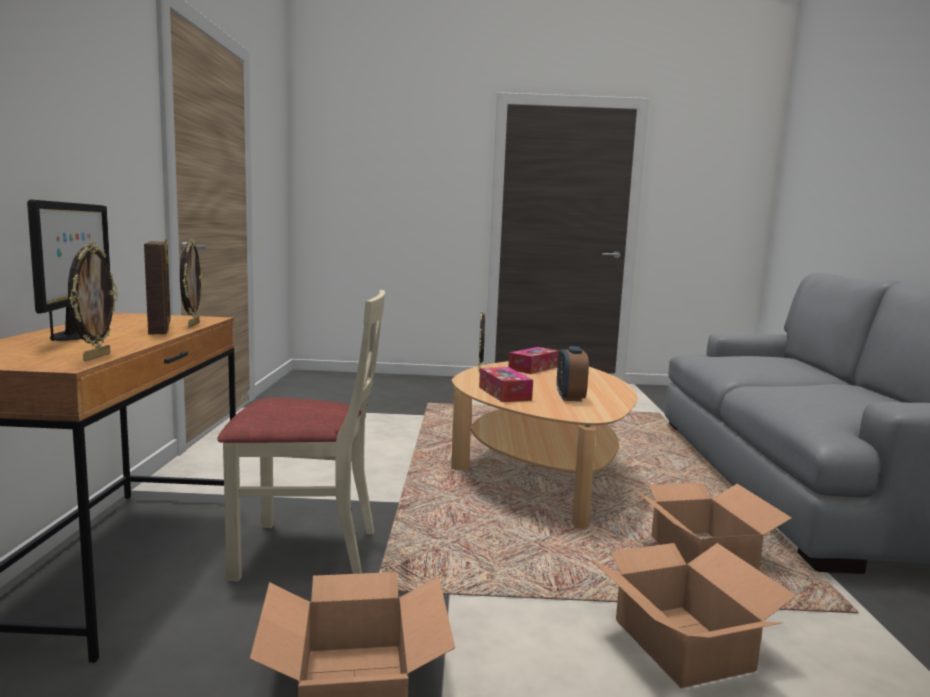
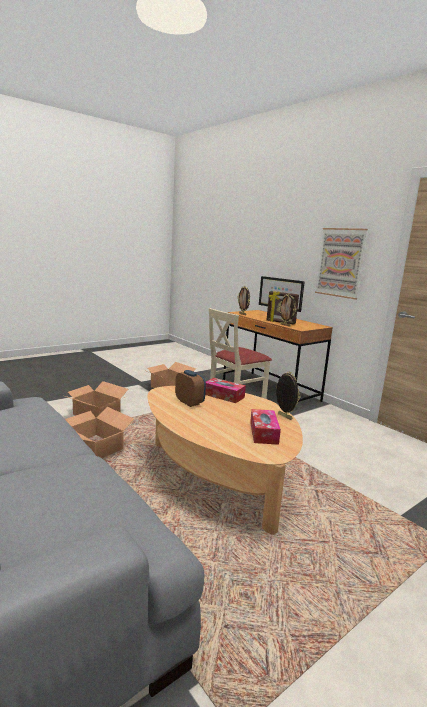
camera: 140 degrees right, 5 degrees up
none -> picture [315,228,368,299]

